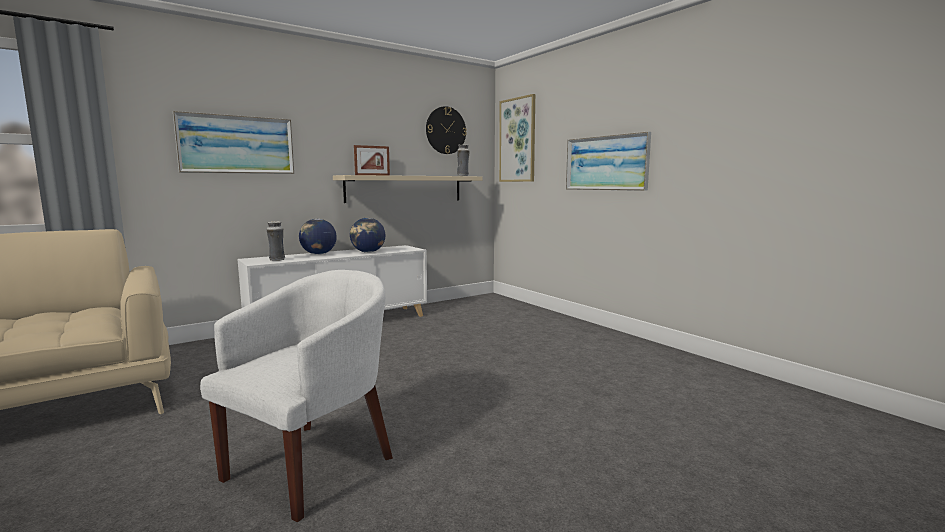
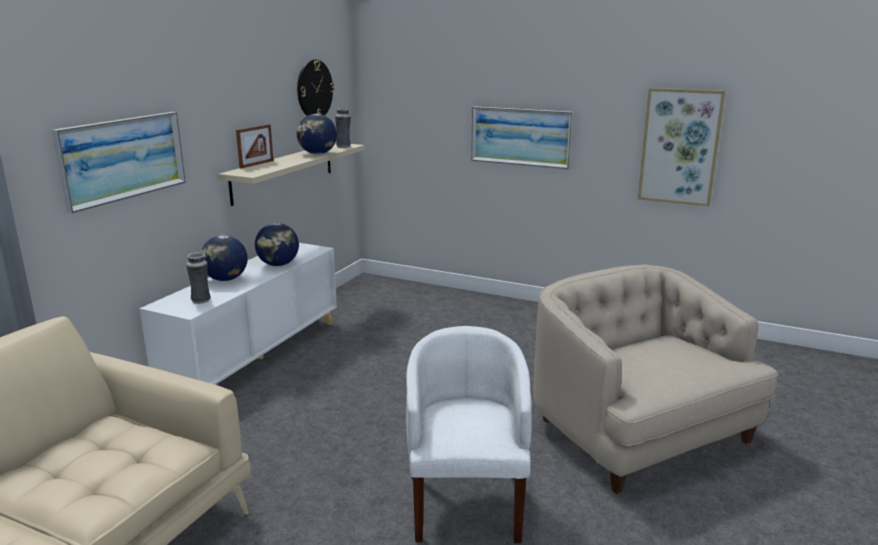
camera: 30 degrees left, 10 degrees up
picture [499,94,535,182] -> picture moved to [638,88,725,206]
none -> globe [297,114,337,154]
none -> beige armchair [533,264,778,494]

